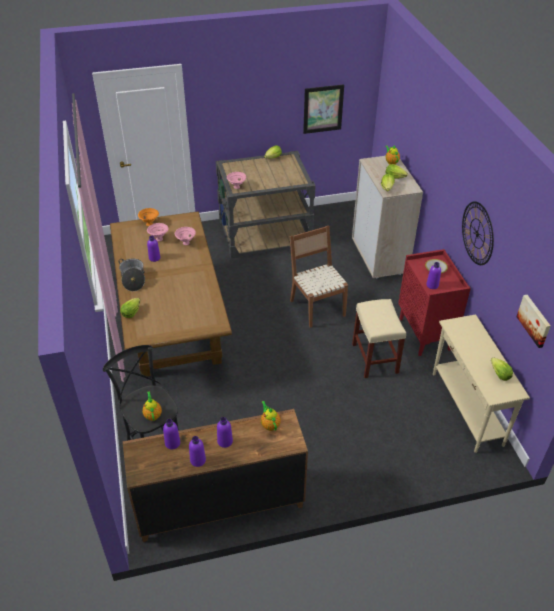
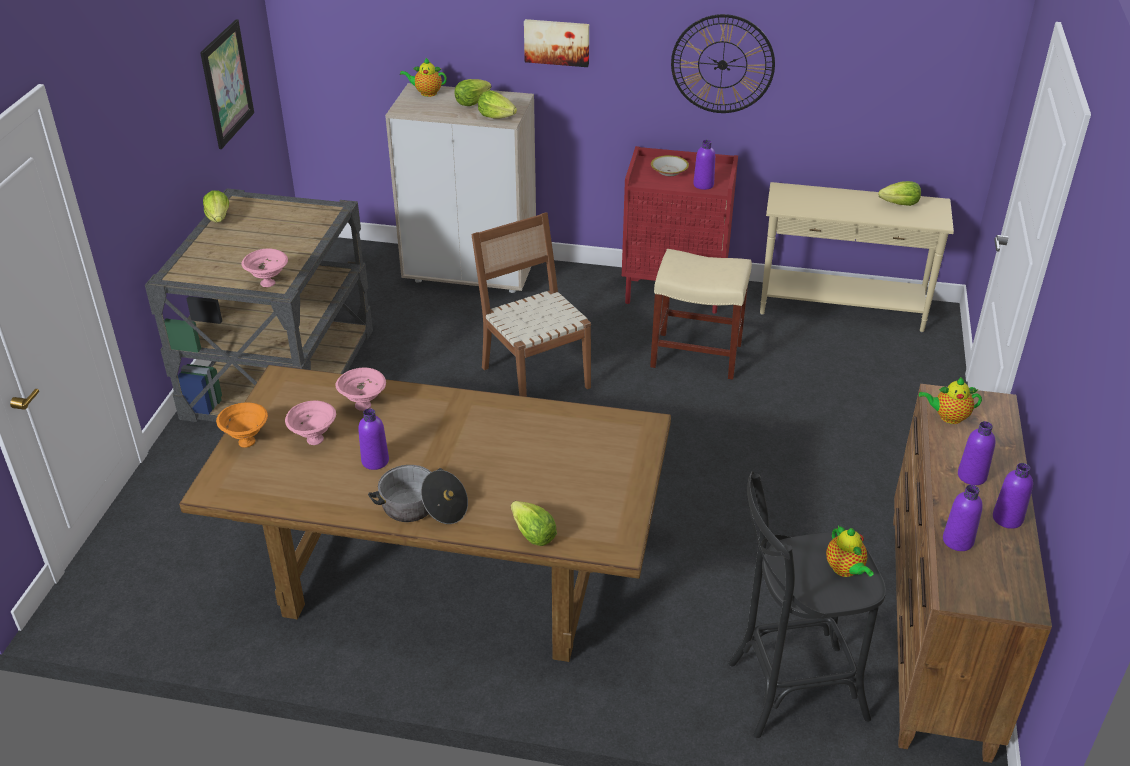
camera: 65 degrees left, 5 degrees down
teapot [142,391,162,421] -> teapot turned 120 degrees counterclockwise [826,525,874,577]
chair [290,226,348,328] -> chair turned 60 degrees clockwise [472,212,591,397]
picture [516,295,551,348] -> picture moved to [524,19,589,67]

